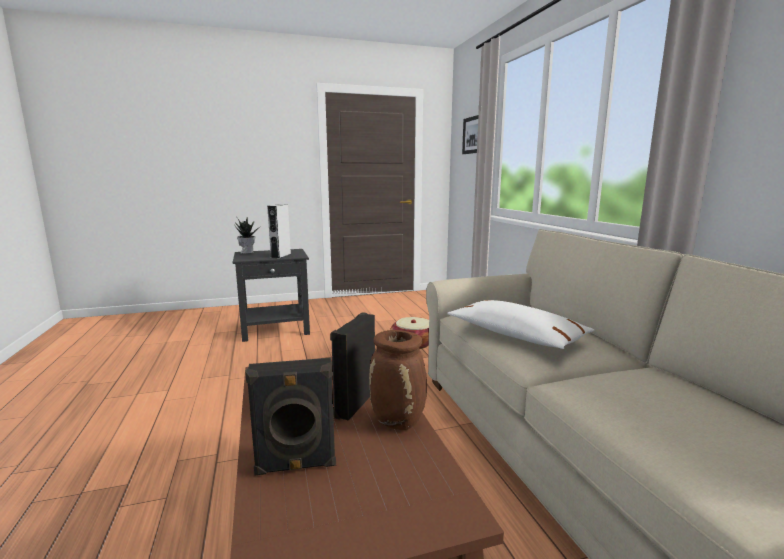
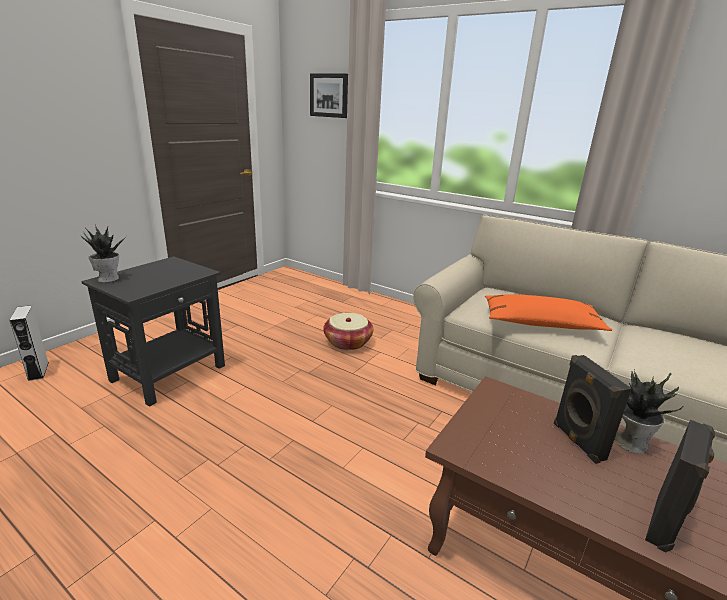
camera: 40 degrees left, 10 degrees up
grey speaker [267,204,291,258] -> grey speaker moved to [9,305,49,381]
brown vase [369,330,427,430] -> potted plant [614,369,683,454]
white pillow [447,300,595,349] -> orange pillow [485,294,612,331]

